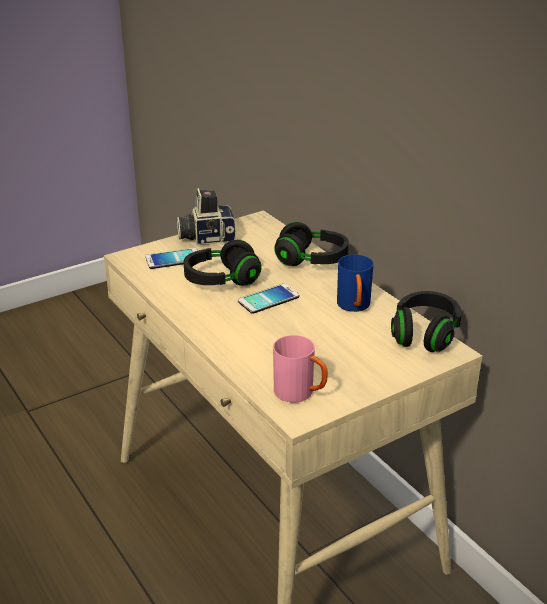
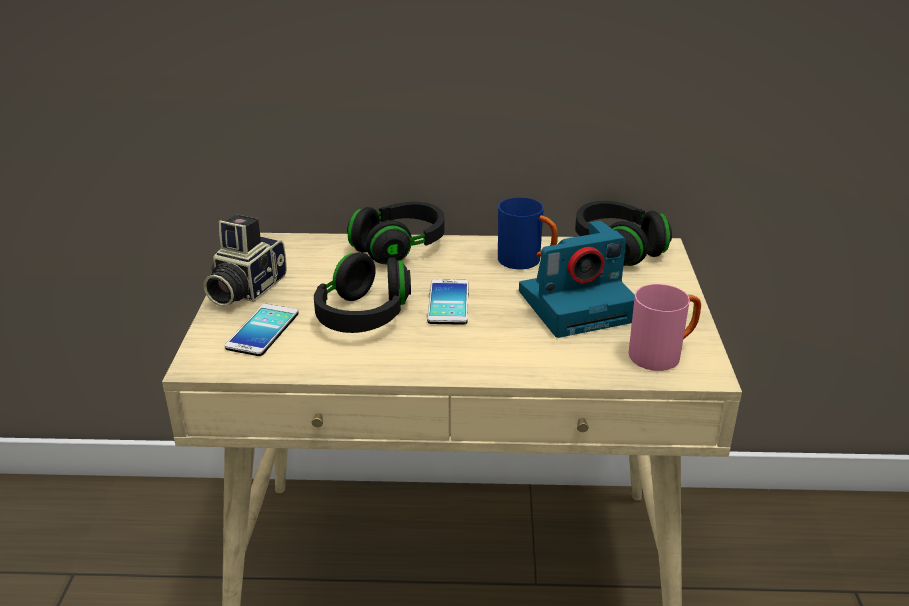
camera: 55 degrees left, 0 degrees up
none -> camera [519,221,635,338]

